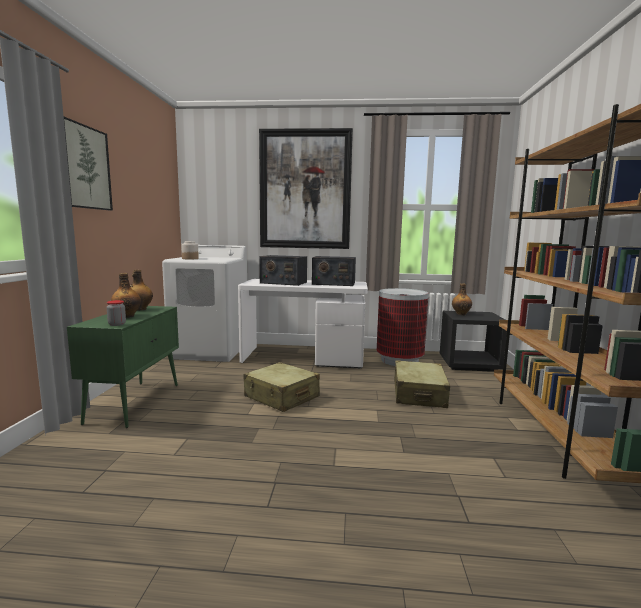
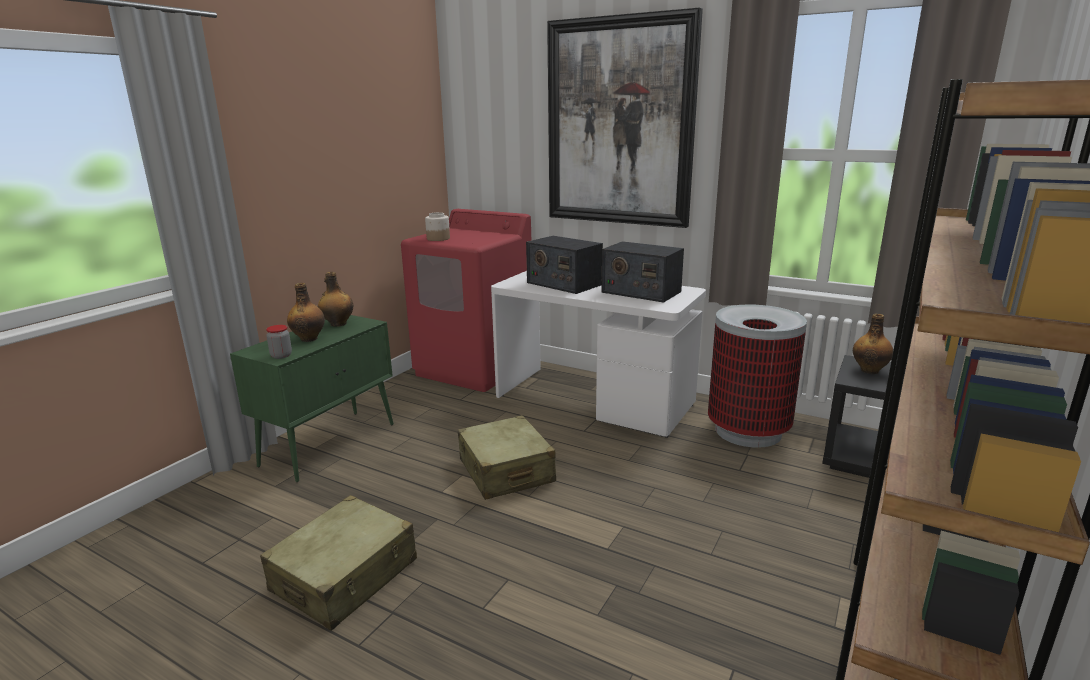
camera: 25 degrees right, 10 degrees up
picture [64,117,113,210] -> none
white washing machine [162,245,247,362] -> red washing machine [401,209,532,392]
beige suitcase [394,360,450,408] -> beige suitcase moved to [260,495,417,630]

